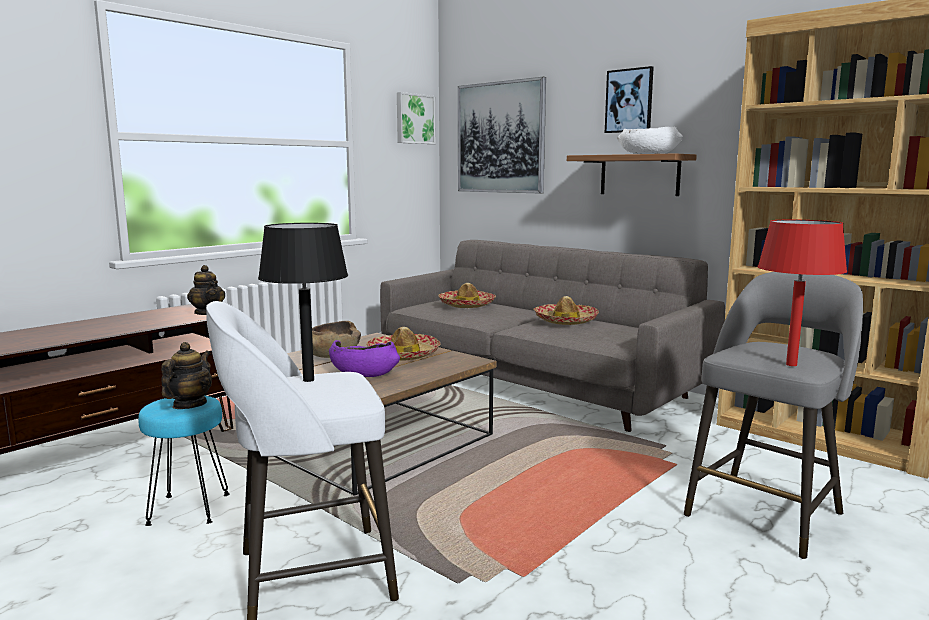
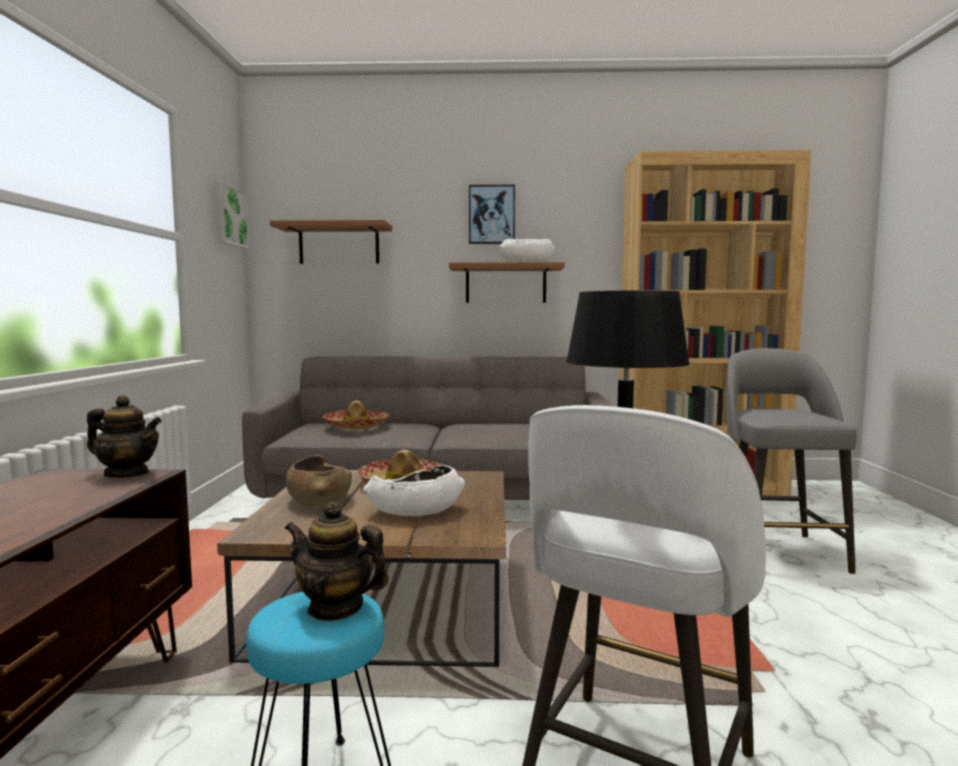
camera: 40 degrees left, 5 degrees down
teapot [161,342,212,409] -> teapot turned 45 degrees counterclockwise [285,502,389,621]
purple bowl [329,340,400,377] -> white bowl [363,465,465,516]
picture [458,77,546,193] -> shelf [270,220,392,264]
hat [533,296,599,325] -> none
red table lamp [758,220,847,366] -> none

